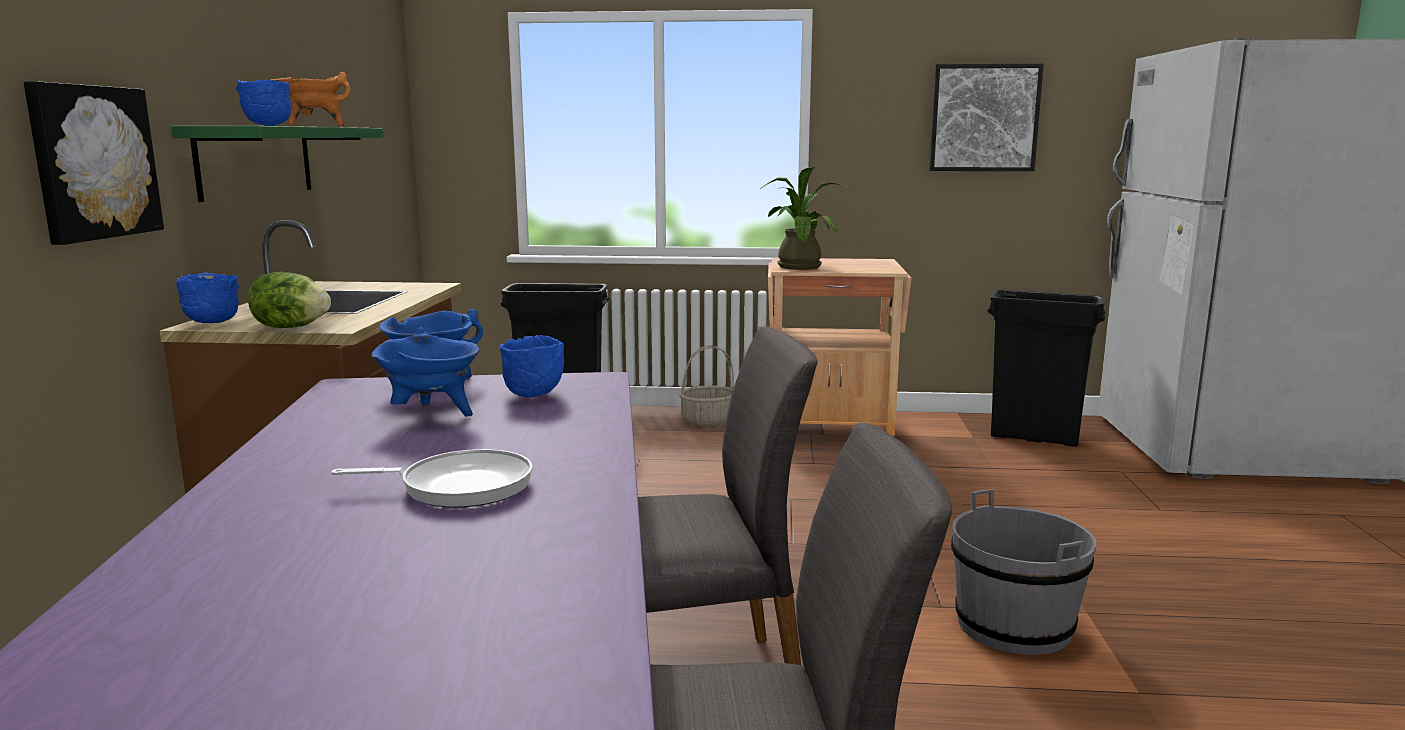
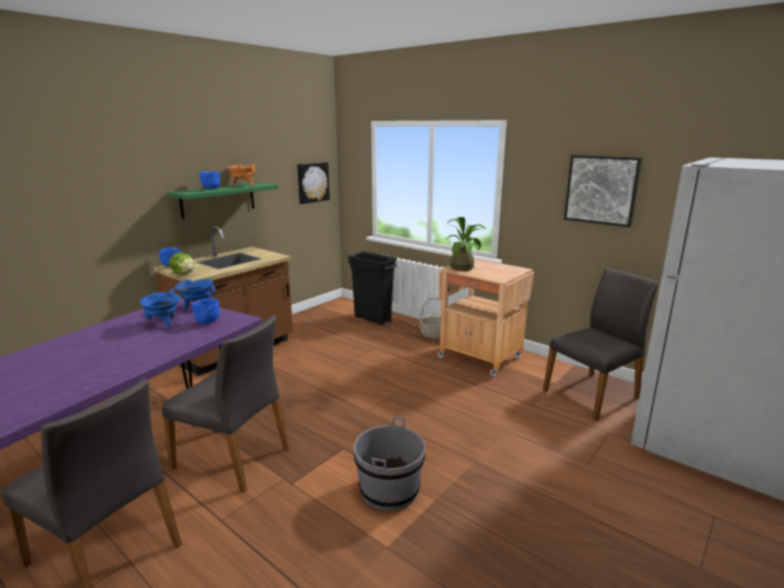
camera: 35 degrees right, 5 degrees up
picture [23,81,164,245] -> picture moved to [297,162,330,204]
frying pan [331,449,533,508] -> none
black trash can [987,290,1105,447] -> grey chair [543,269,658,421]

